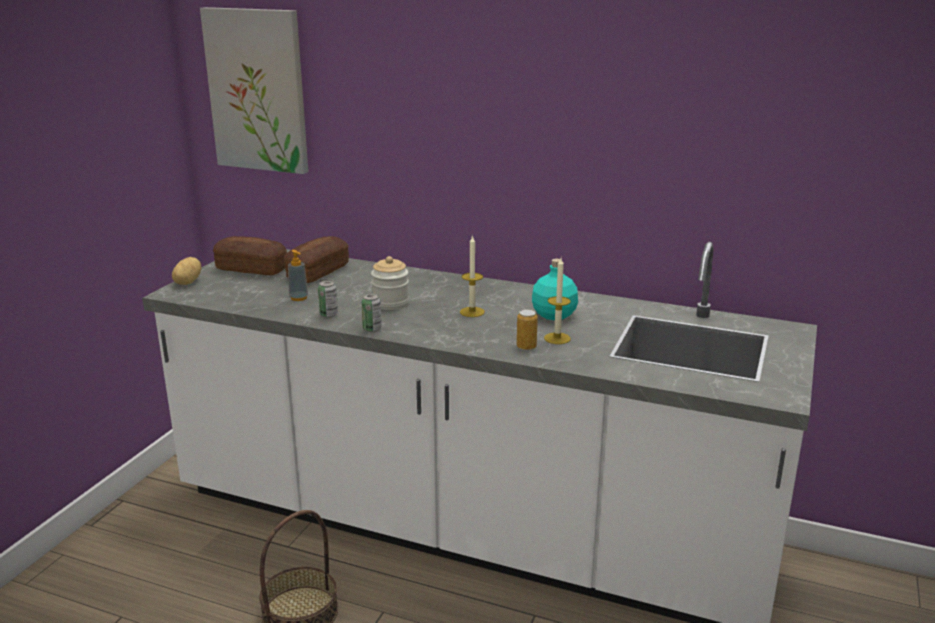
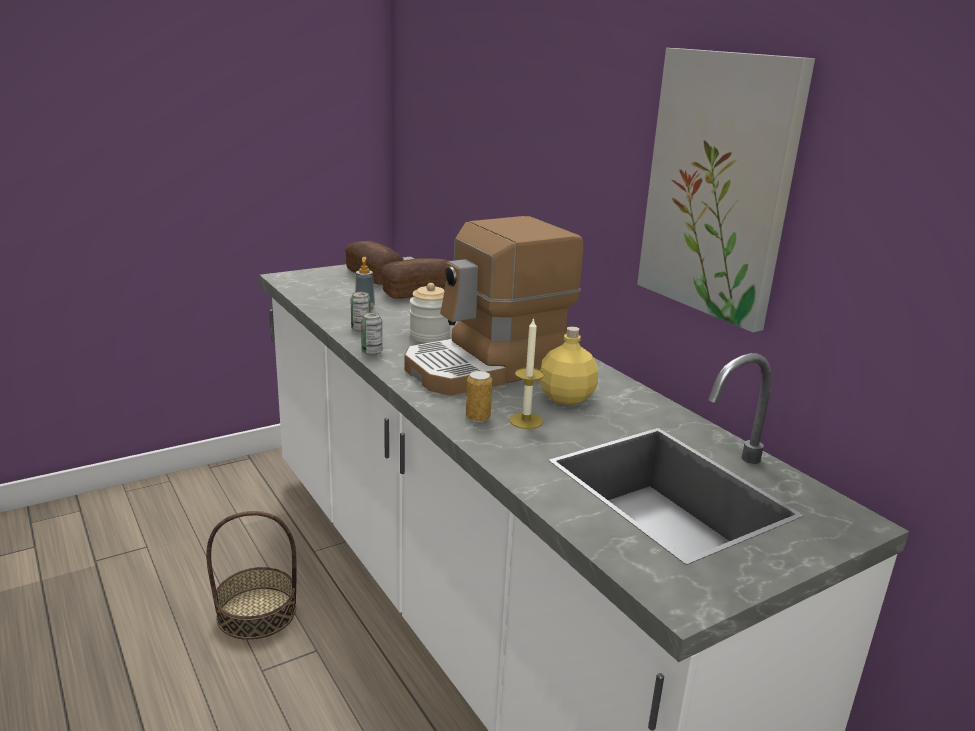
camera: 35 degrees right, 0 degrees up
potato [172,257,201,285] -> none
picture [200,7,308,174] -> picture moved to [637,48,815,332]
candle [460,235,485,317] -> coffee machine [404,216,583,396]
turquoise bottle [532,258,578,321] -> yellow bottle [540,326,598,405]

